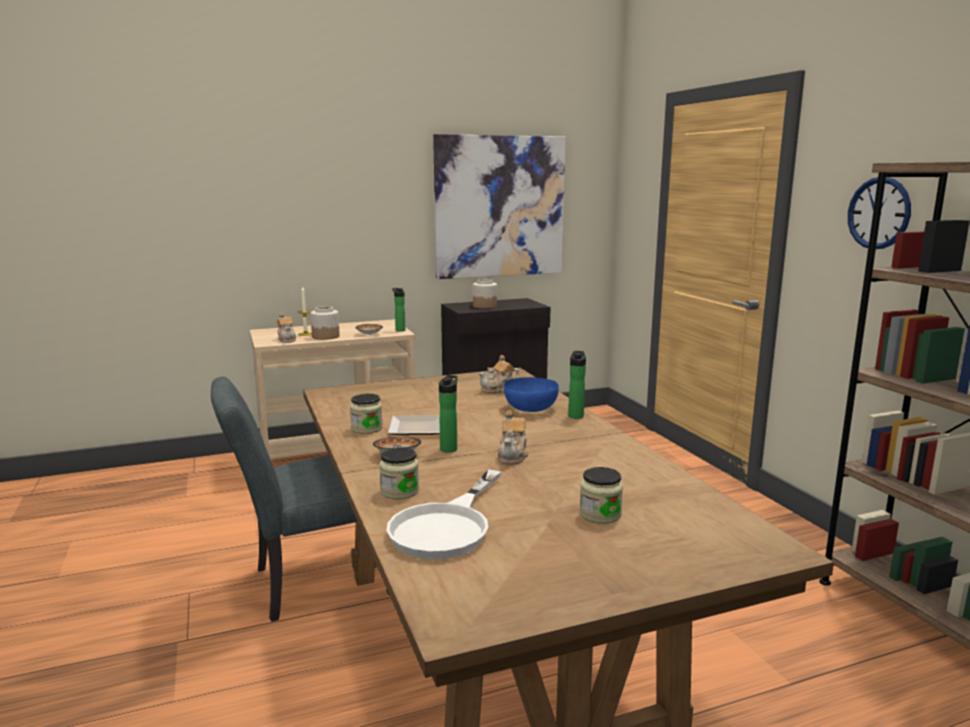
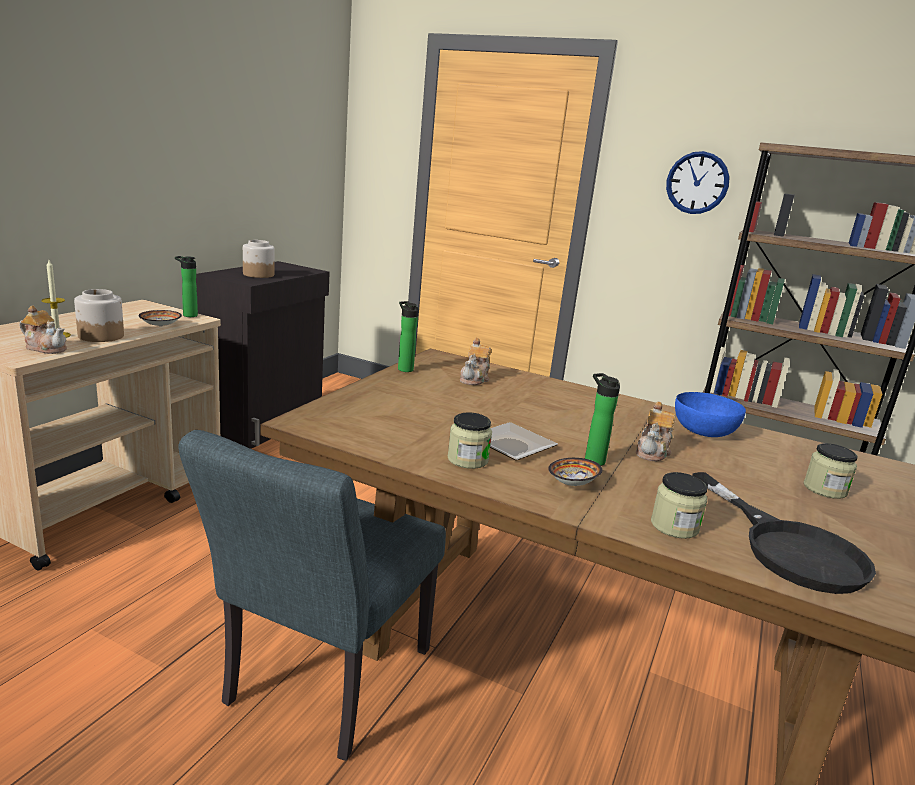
camera: 45 degrees left, 5 degrees up
white frying pan [386,470,501,560] -> black frying pan [692,472,876,594]
picture [433,134,566,279] -> none
teapot [498,410,528,465] -> teapot turned 60 degrees clockwise [636,402,675,461]
blue bowl [504,377,559,412] -> blue bowl moved to [675,392,746,437]
bottle [568,351,586,419] -> bottle moved to [398,301,418,372]

